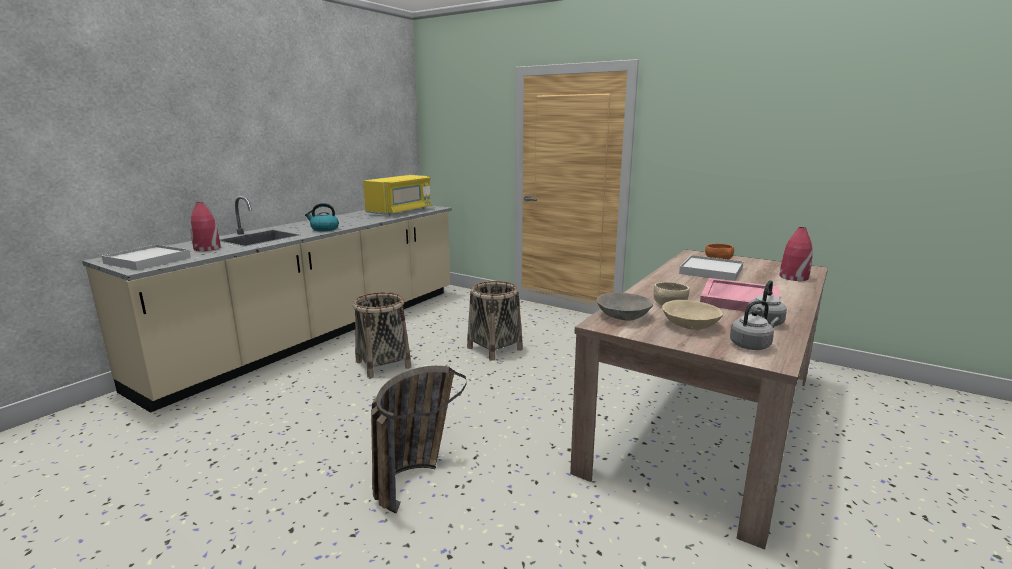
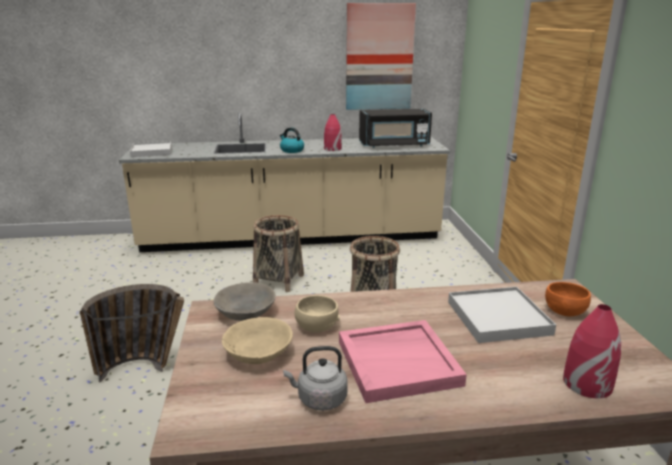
camera: 50 degrees right, 5 degrees up
red vase [190,202,221,251] -> red vase moved to [324,114,342,151]
yellow microwave [363,175,432,216] -> black microwave [359,109,432,148]
grey kettle [730,300,779,350] -> none
none -> picture [346,3,416,110]

